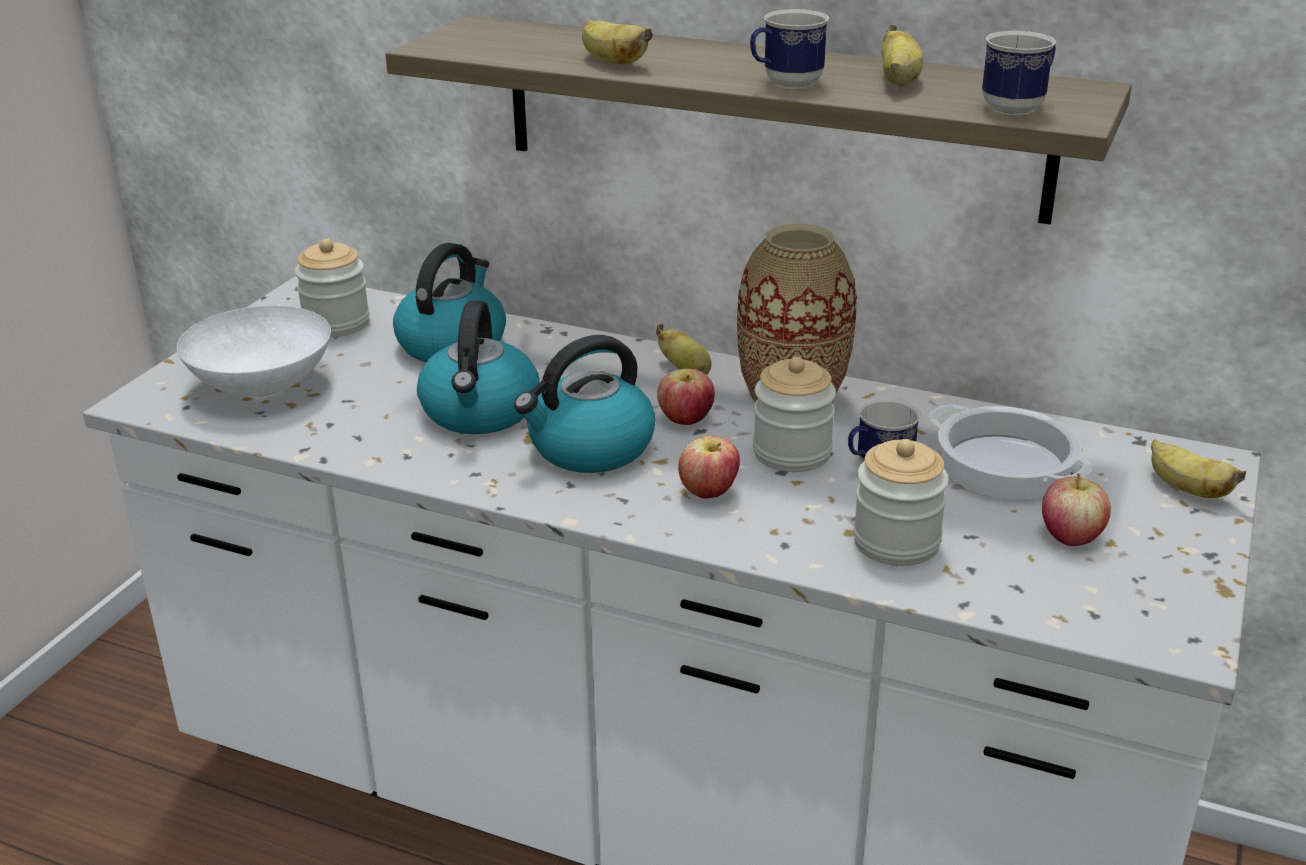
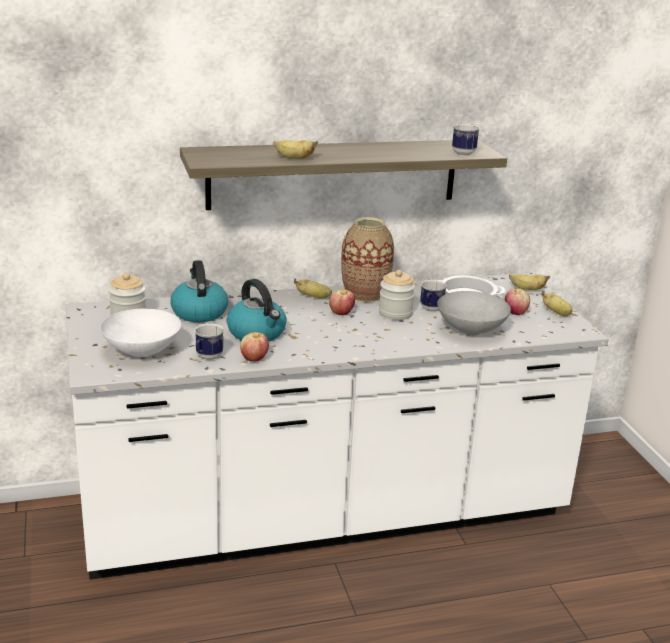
camera: 40 degrees left, 5 degrees down
kettle [514,335,656,473] -> none
apple [678,436,740,498] -> apple moved to [240,332,269,362]
mug [750,9,829,89] -> mug moved to [195,323,224,360]
jar [853,439,949,566] -> grey bowl [437,291,511,335]
banana [881,25,923,87] -> banana moved to [541,291,573,317]

